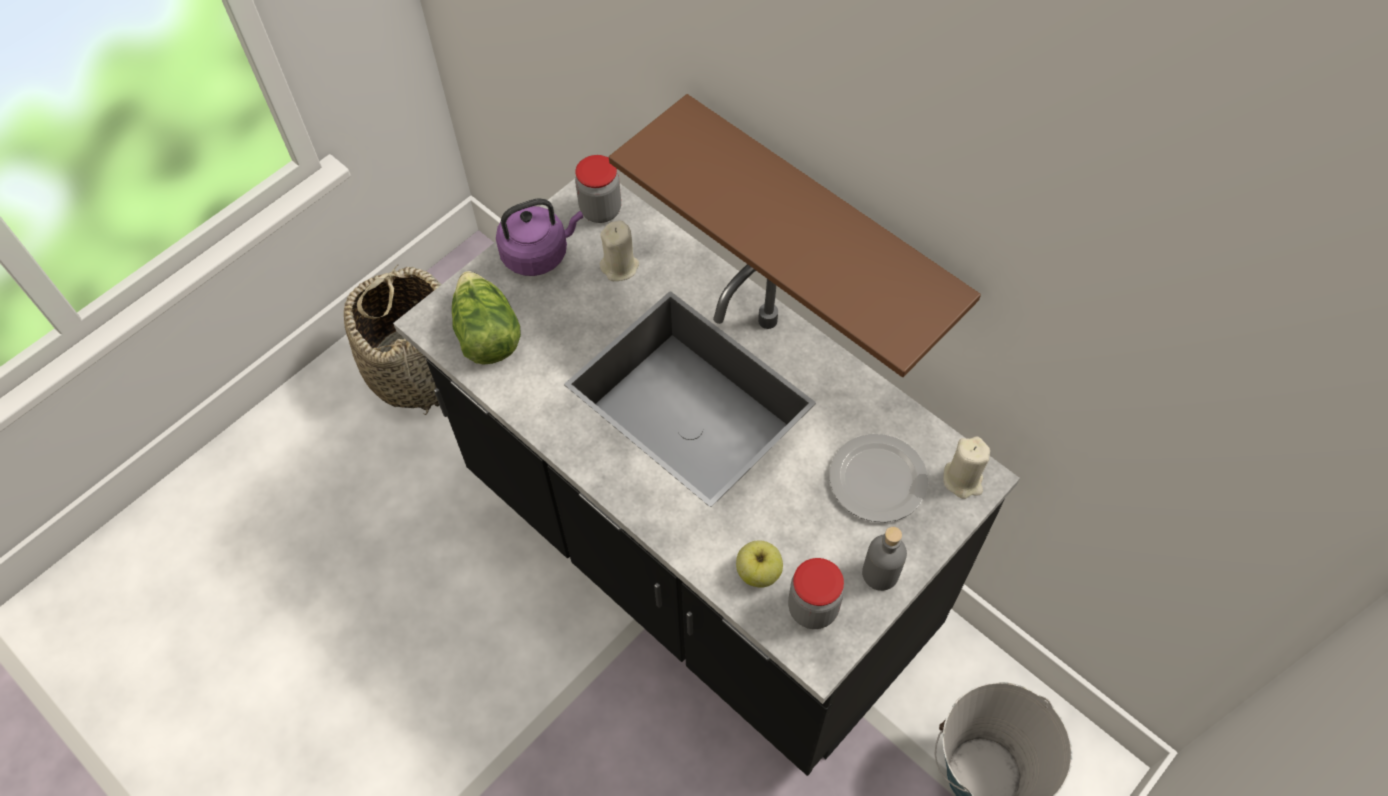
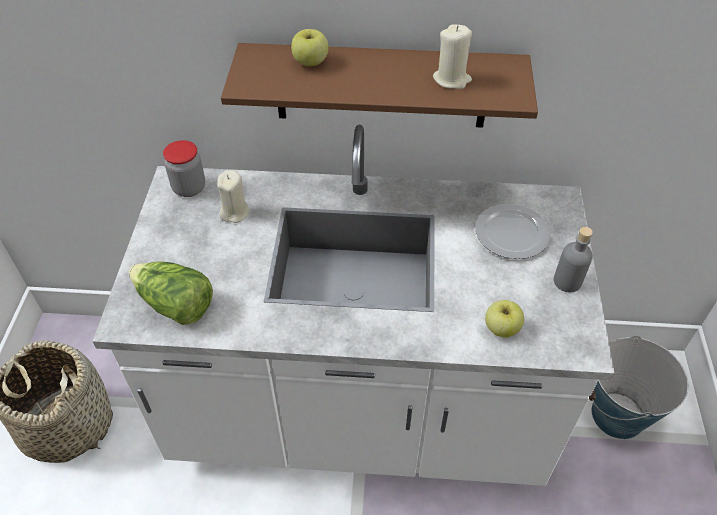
camera: 40 degrees left, 10 degrees down
black counter [393,179,1020,776] -> white counter [92,124,615,486]
purple kettle [496,198,583,276] -> none
jar [788,558,844,629] -> none
beige candle [943,436,990,499] -> beige candle moved to [433,24,472,89]
none -> apple [291,29,329,66]

